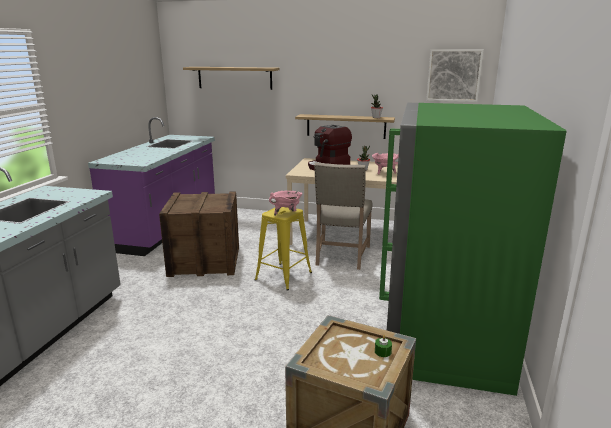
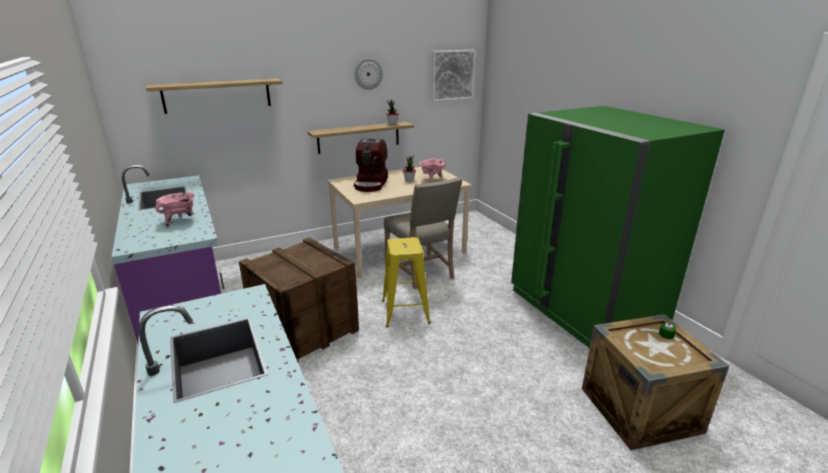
camera: 40 degrees left, 5 degrees up
pink cooking pot [269,190,302,216] -> pink cooking pot moved to [155,192,195,226]
none -> wall clock [355,58,383,90]

